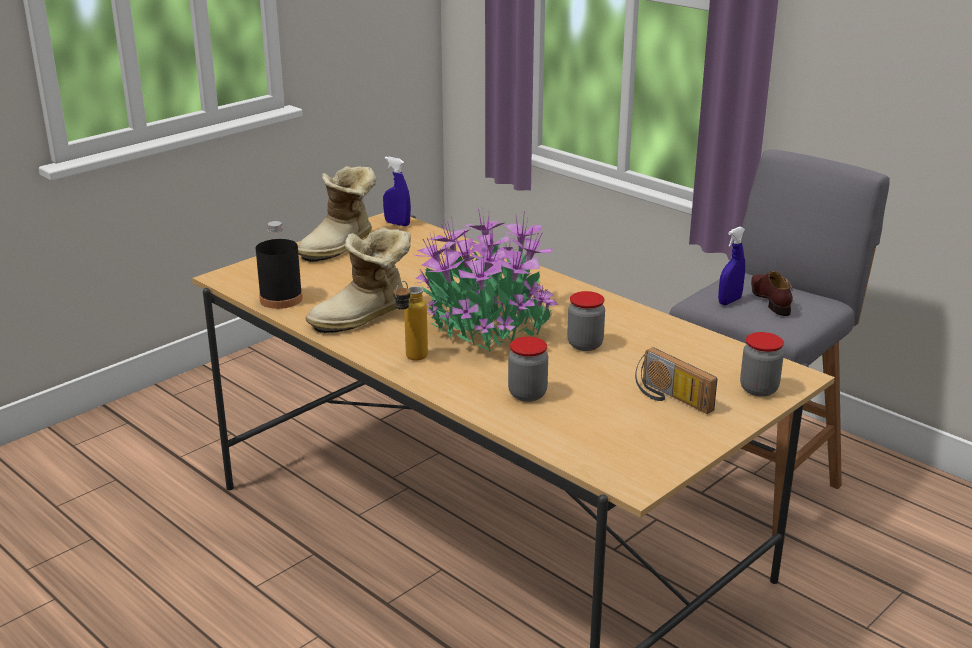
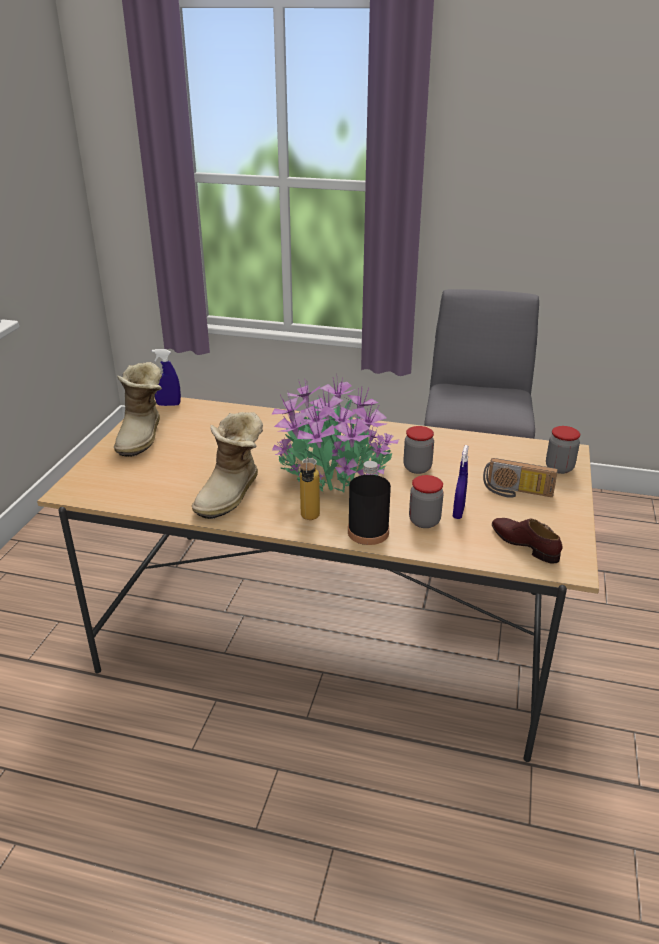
camera: 30 degrees left, 5 degrees up
black bottle [256,221,303,309] -> black bottle moved to [348,461,391,545]
blue spray bottle [718,227,745,305] -> blue spray bottle moved to [453,445,469,519]
brown shoe [751,271,793,316] -> brown shoe moved to [492,518,562,564]

